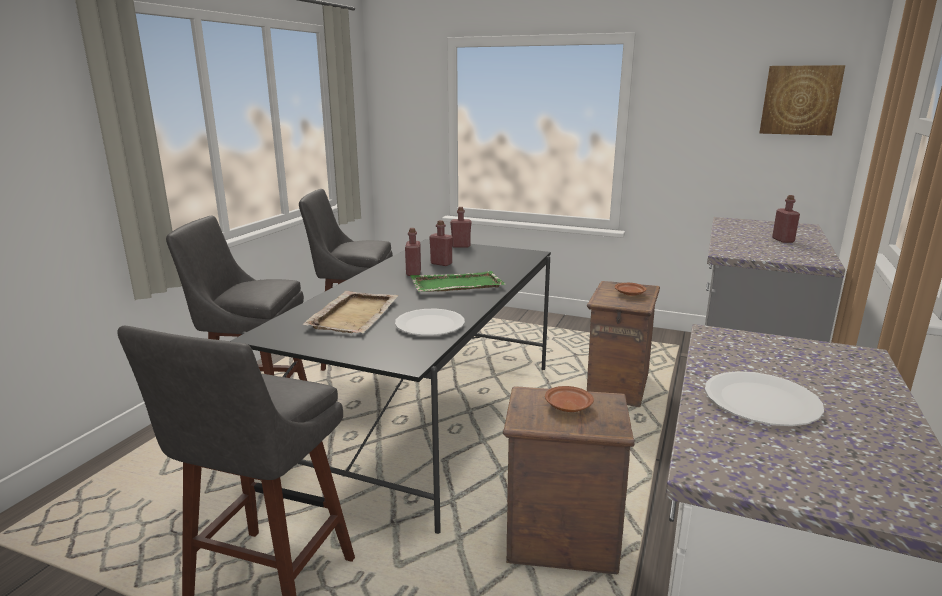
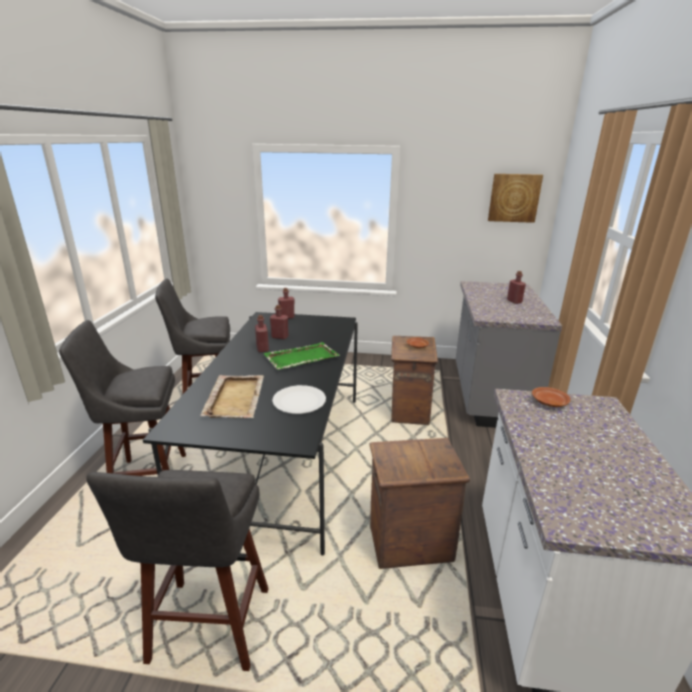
camera: 15 degrees left, 5 degrees up
brown plate [545,386,594,412] -> brown plate moved to [532,387,570,407]
white plate [705,371,824,426] -> none

